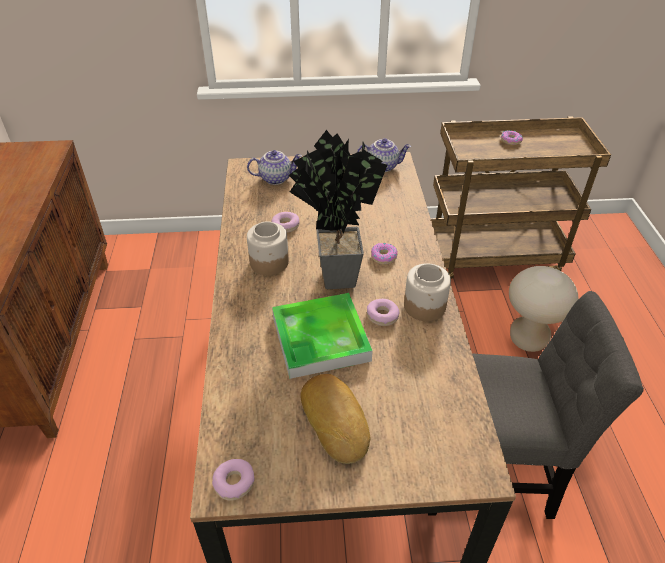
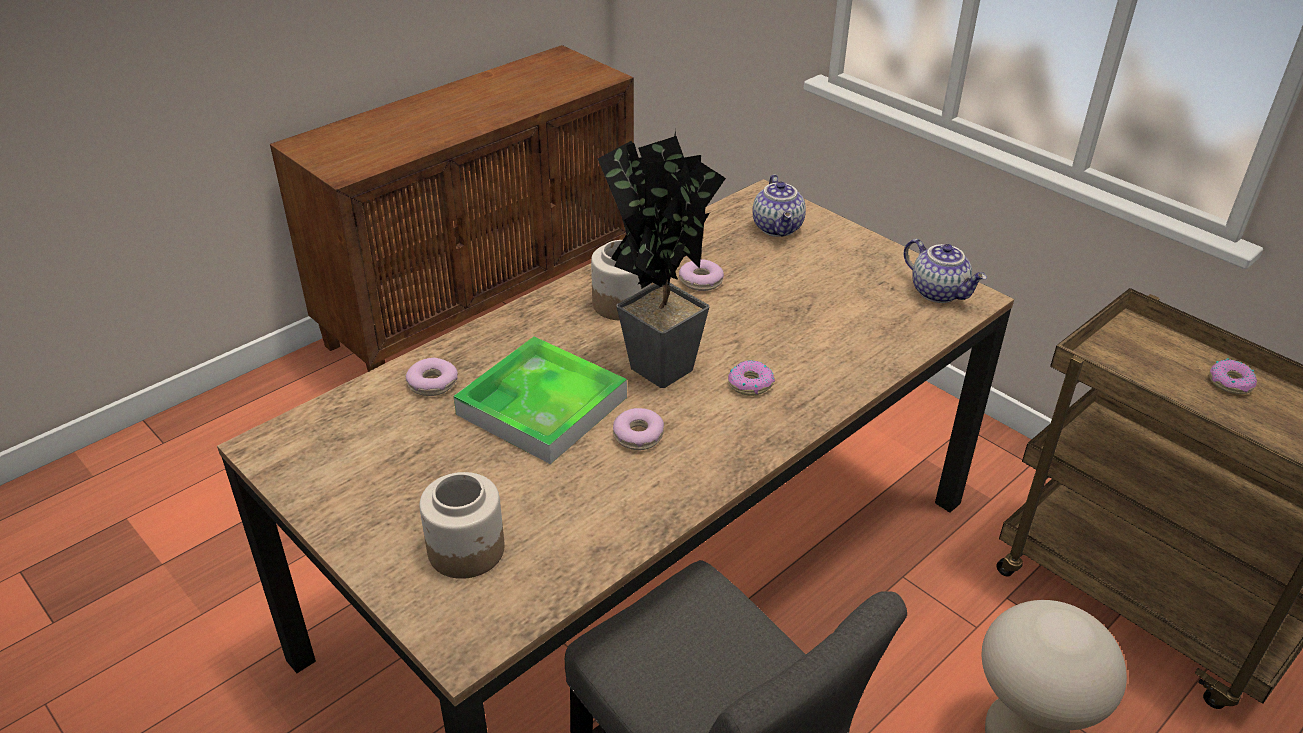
camera: 50 degrees right, 5 degrees down
donut [212,459,254,501] -> donut moved to [406,358,458,396]
teapot [247,150,302,185] -> teapot turned 45 degrees clockwise [753,174,806,237]
bread [301,374,370,464] -> none
jar [404,263,451,321] -> jar moved to [419,472,505,579]

